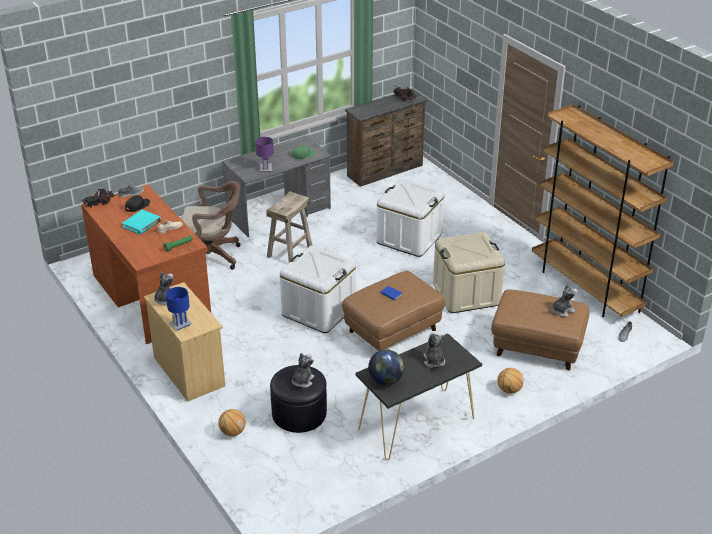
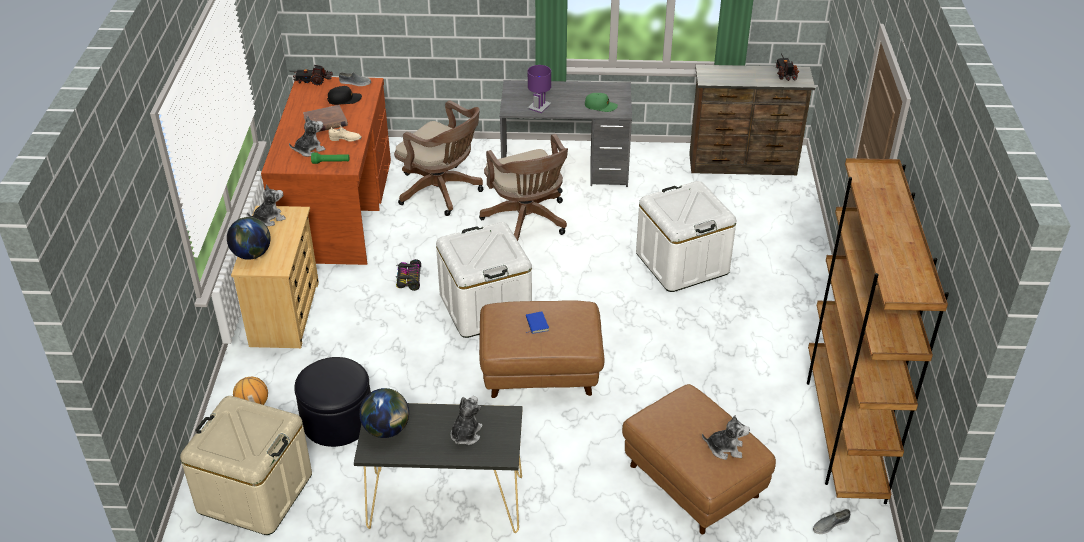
camera: 35 degrees right, 5 degrees up
turquoise book [122,210,161,234] -> brown book [303,105,348,132]
blue table lamp [166,287,192,331] -> globe [227,217,270,260]
beige stool [266,191,312,263] -> brown office chair [479,134,568,241]
plush toy [292,353,314,388] -> plush toy moved to [289,115,325,157]
beige storage box [433,232,505,313] -> beige storage box moved to [180,396,312,535]
basketball [498,368,524,394] -> none
none -> toy car [396,259,421,291]

